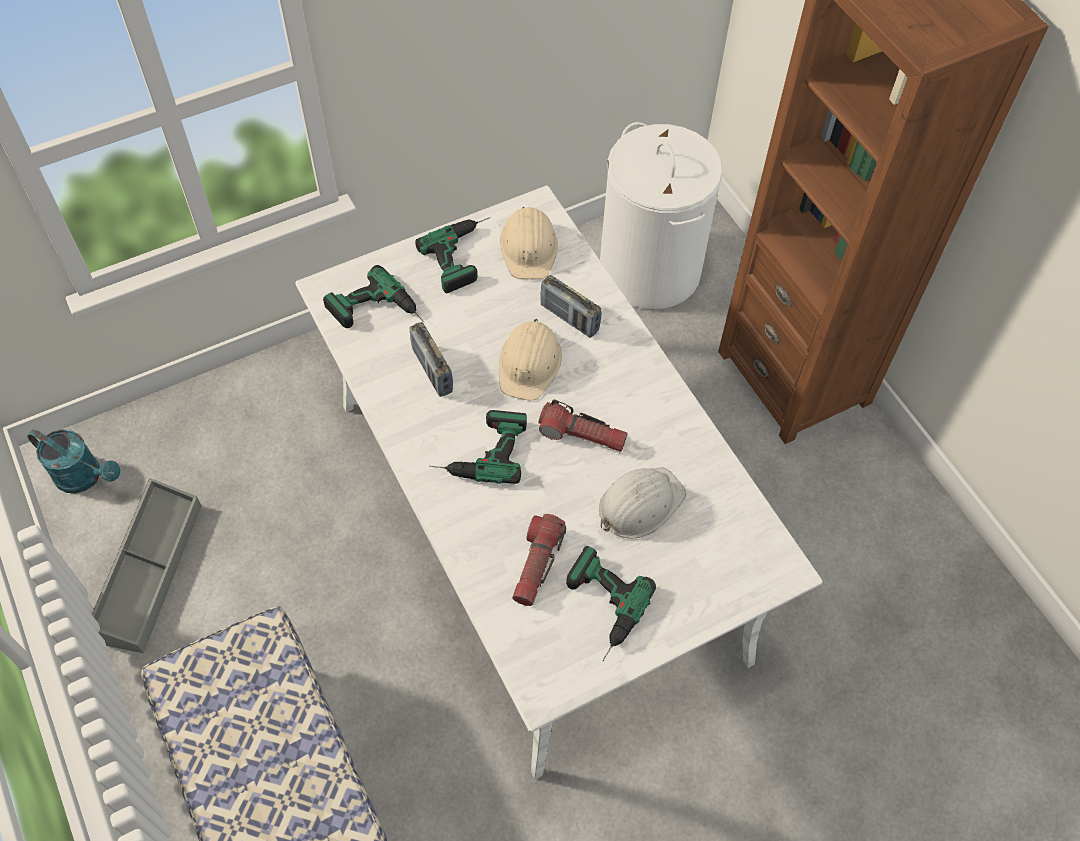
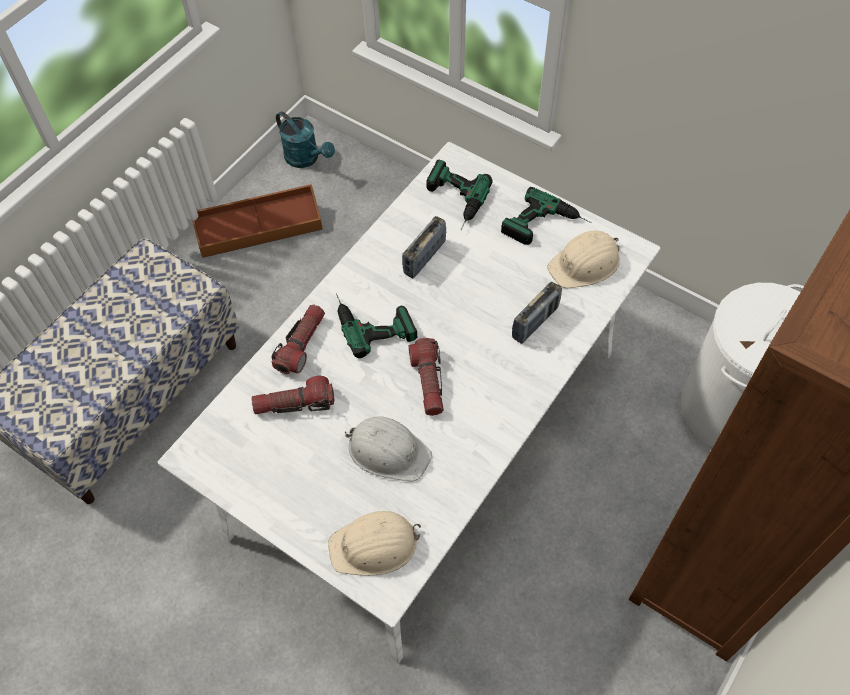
camera: 65 degrees right, 0 degrees up
turquoise watering can [27,429,121,493] -> turquoise watering can turned 45 degrees counterclockwise [276,111,335,168]
grey storage box [92,478,201,653] -> brown storage box [192,184,322,258]
beige hard hat [499,319,562,401] -> beige hard hat moved to [328,511,421,576]
radio [540,275,601,338] -> radio turned 150 degrees counterclockwise [512,282,562,344]
power drill [566,546,656,661] -> none
none -> flashlight [271,305,325,374]

